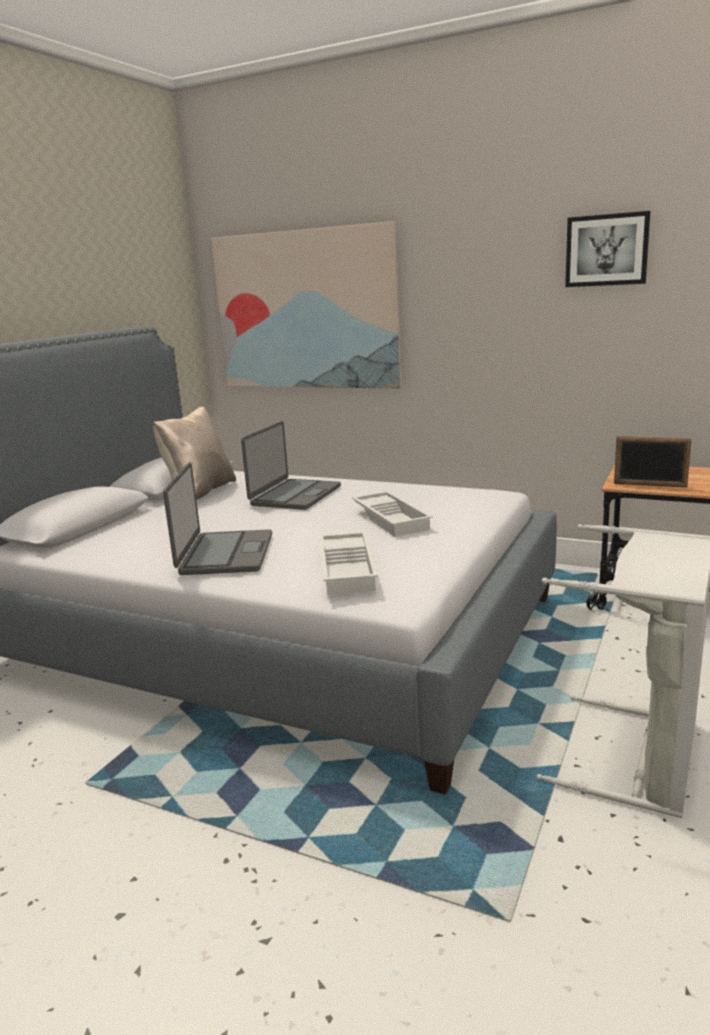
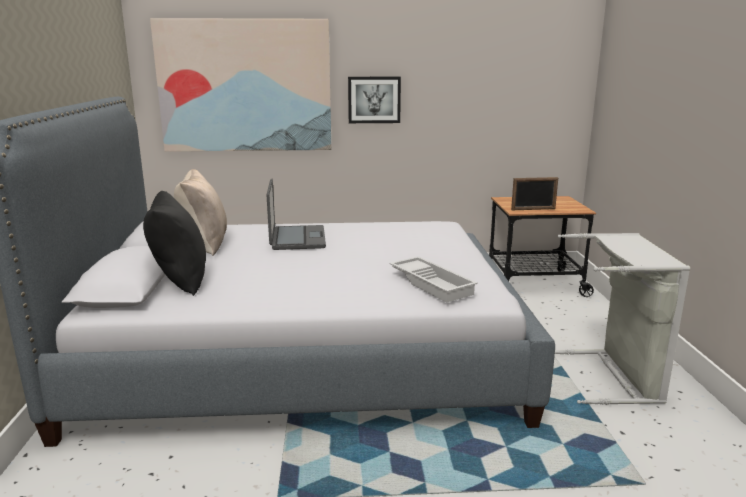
camera: 30 degrees left, 0 degrees up
laptop [163,462,272,575] -> none
white tray [352,491,433,537] -> none
picture [565,211,650,287] -> picture moved to [348,77,401,123]
none -> black pillow [143,191,206,296]

